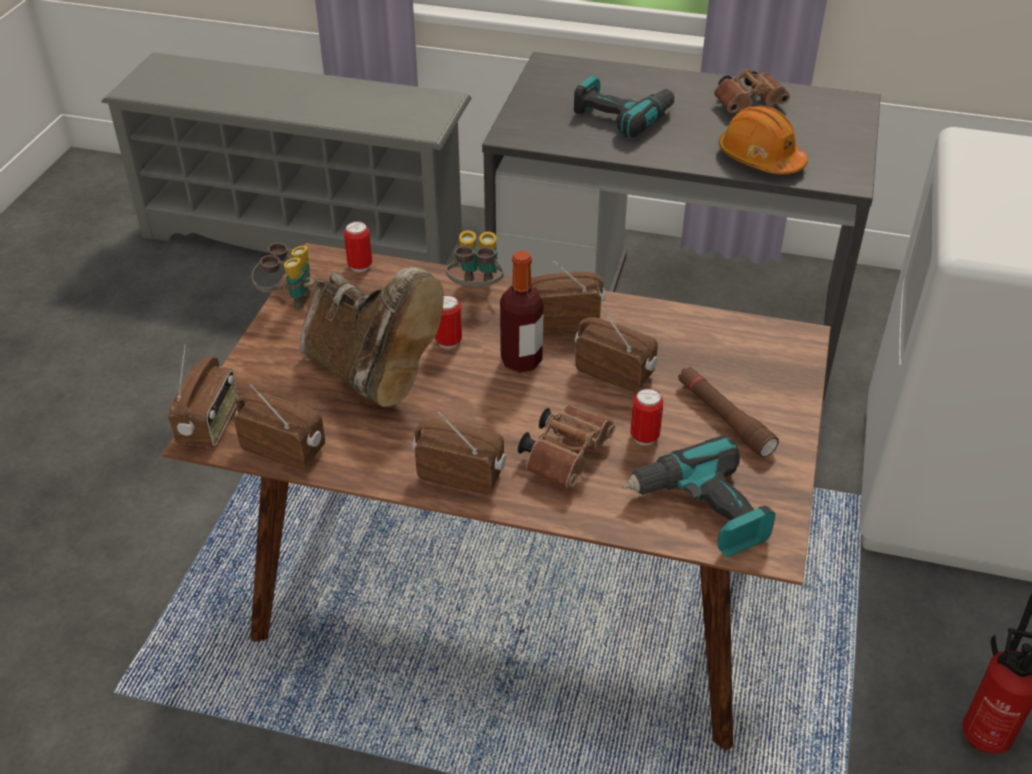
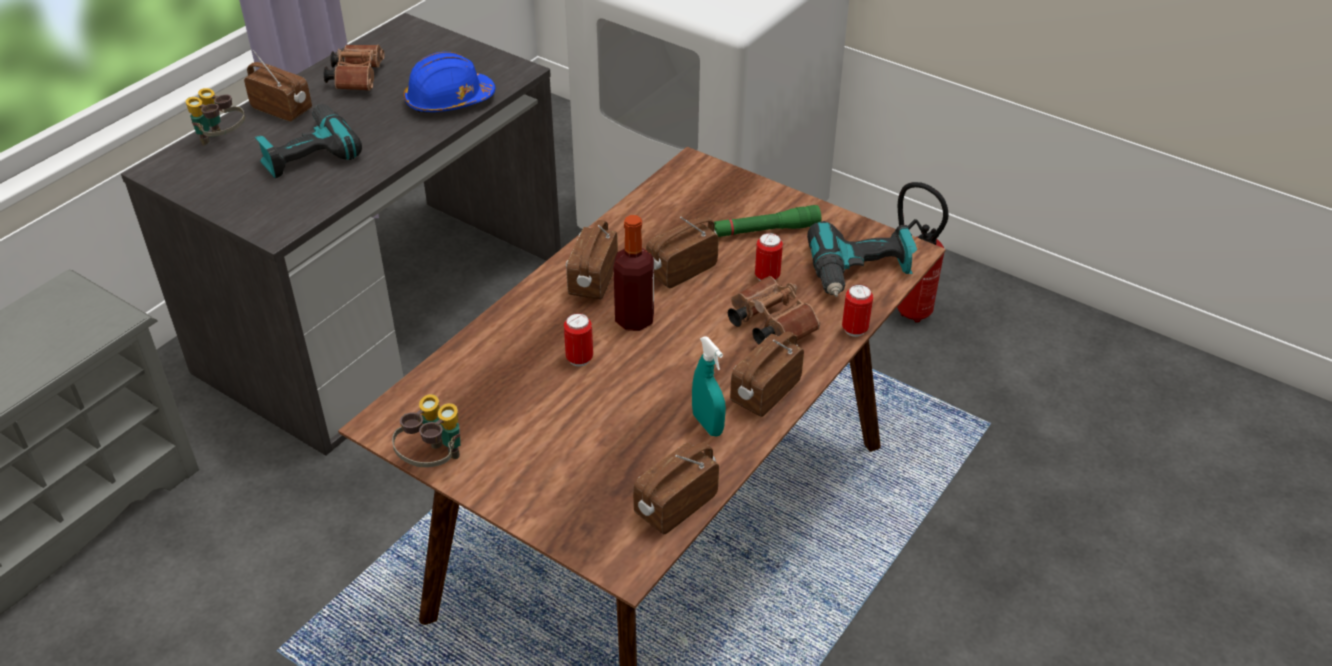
camera: 70 degrees left, 0 degrees up
radio [168,345,238,448] -> radio moved to [244,50,312,121]
brown boot [300,267,443,407] -> none
can [344,221,372,272] -> can moved to [842,284,873,337]
binoculars [446,230,504,287] -> binoculars moved to [186,88,245,146]
brown flashlight [678,366,779,457] -> green flashlight [714,205,821,237]
orange hard hat [719,106,808,174] -> blue hard hat [404,52,496,113]
none -> turquoise spray bottle [692,336,726,437]

